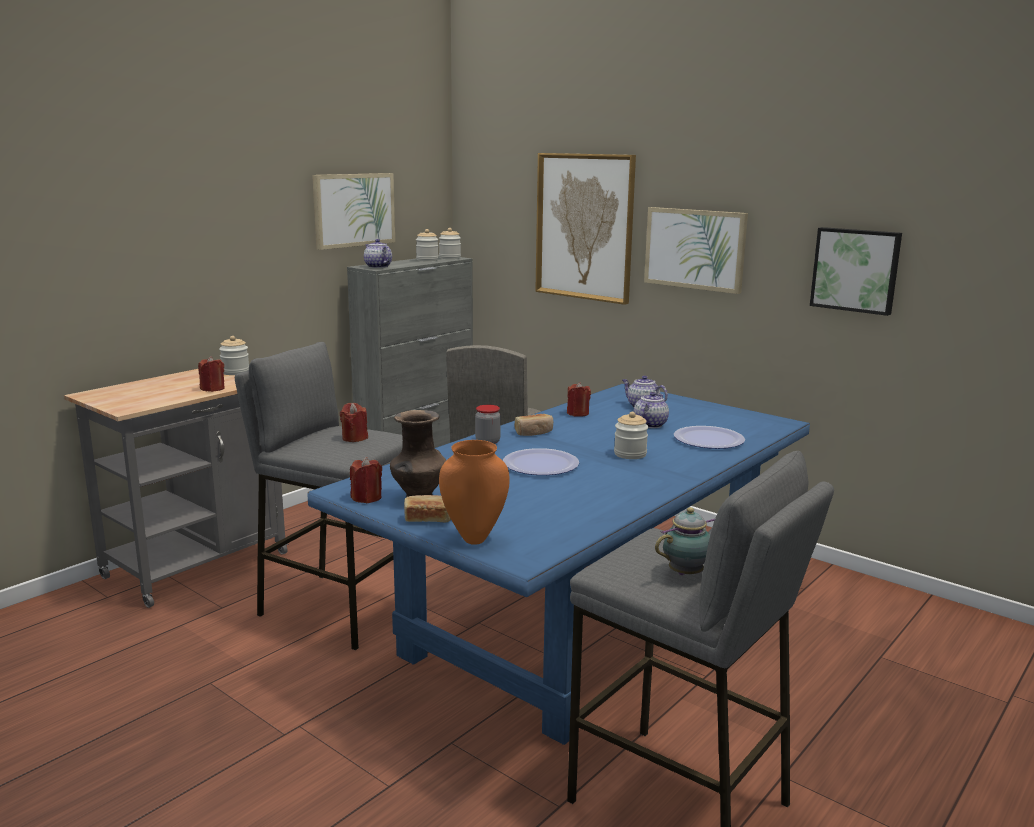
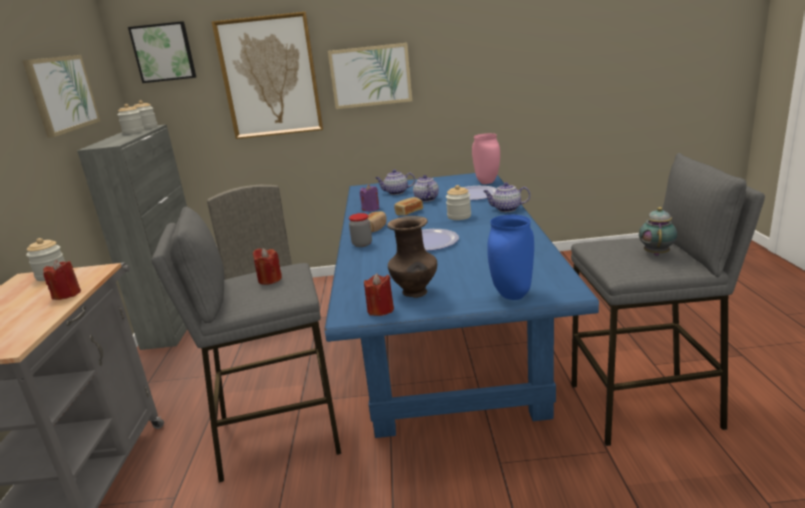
camera: 40 degrees left, 5 degrees up
teapot [364,239,392,268] -> teapot moved to [483,182,531,212]
bread [404,495,451,523] -> bread moved to [394,197,423,216]
orange vase [439,440,510,545] -> blue vase [487,215,534,300]
red candle [567,382,591,417] -> purple candle [360,185,379,211]
picture [810,227,902,316] -> picture moved to [128,21,196,83]
none -> pink vase [472,133,500,184]

